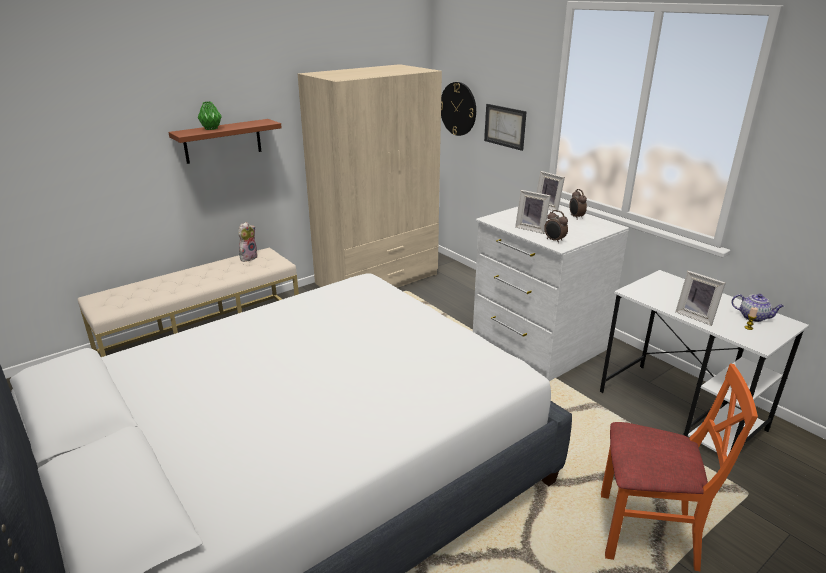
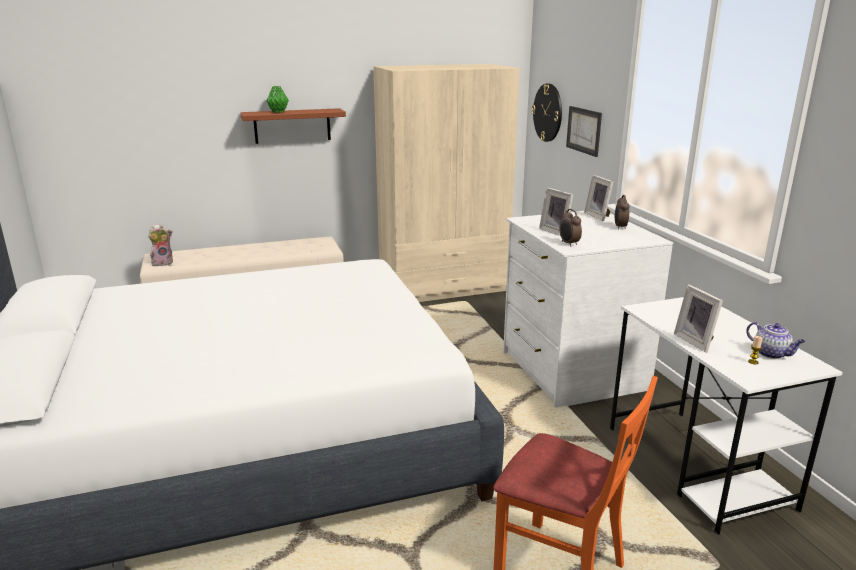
camera: 20 degrees right, 5 degrees down
plush toy [238,222,258,262] -> plush toy moved to [148,224,173,266]

